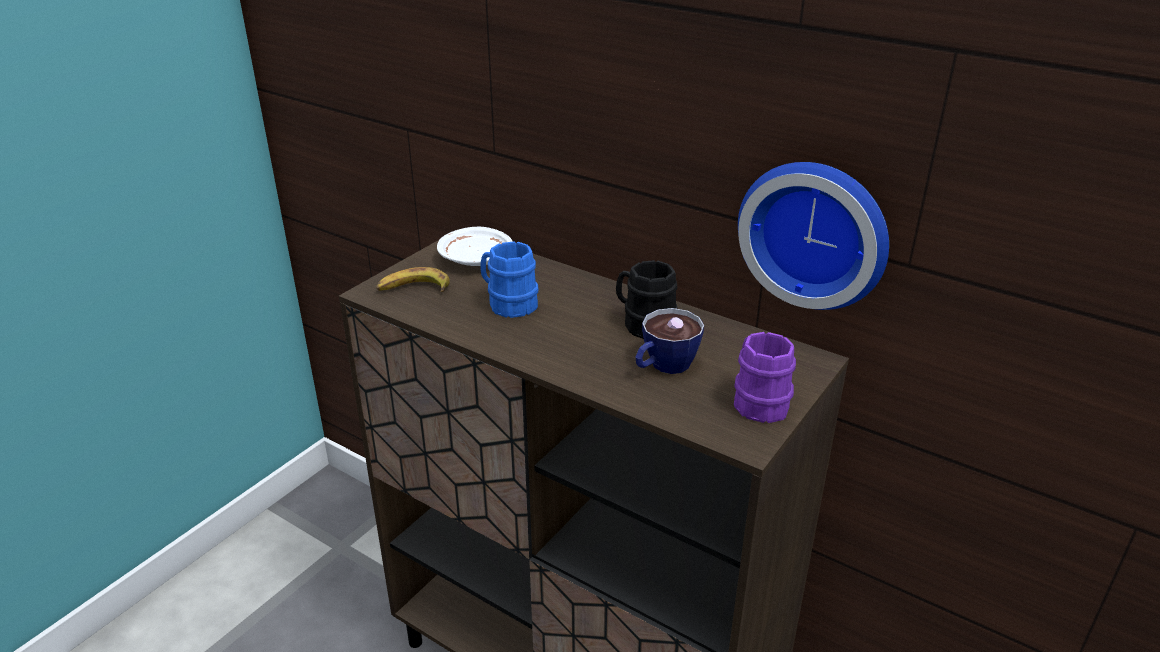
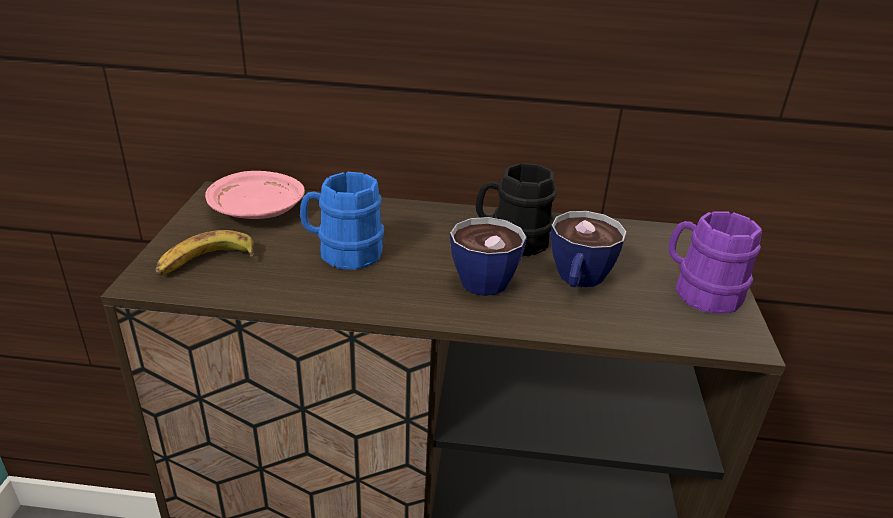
camera: 30 degrees left, 0 degrees up
white plate [437,227,513,266] -> pink plate [205,171,305,219]
wall clock [738,162,889,310] -> none
none -> cup [450,217,527,296]

